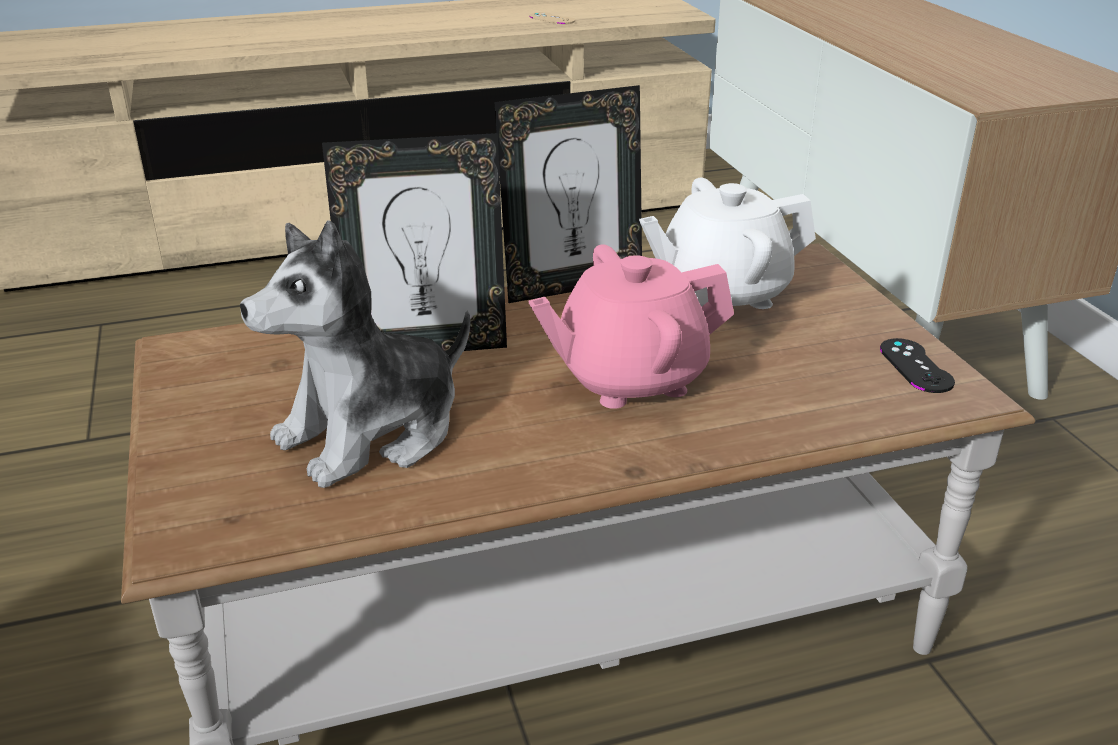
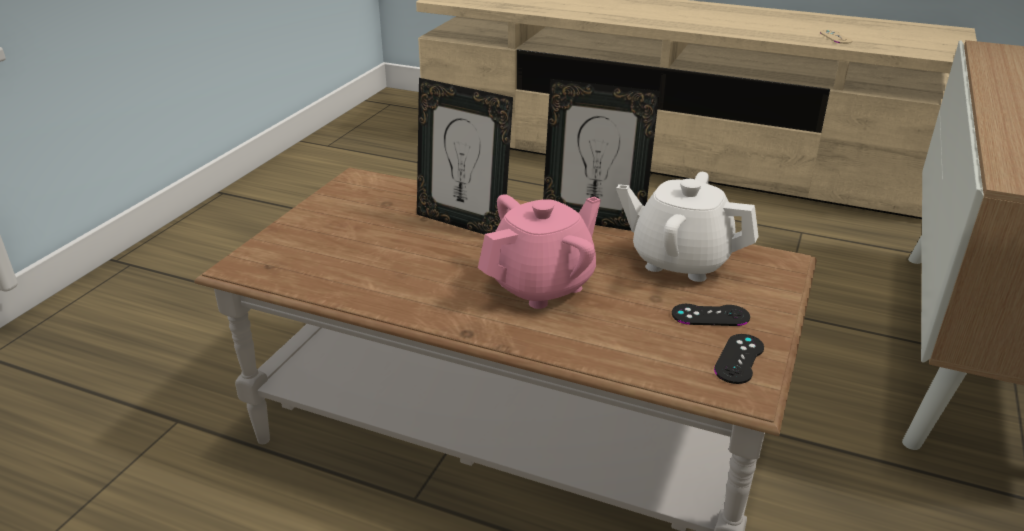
camera: 40 degrees right, 0 degrees up
plush toy [240,220,470,488] -> none
pink teapot [529,244,734,409] -> pink teapot turned 120 degrees clockwise [478,194,601,309]
none -> black game controller [672,304,750,326]

